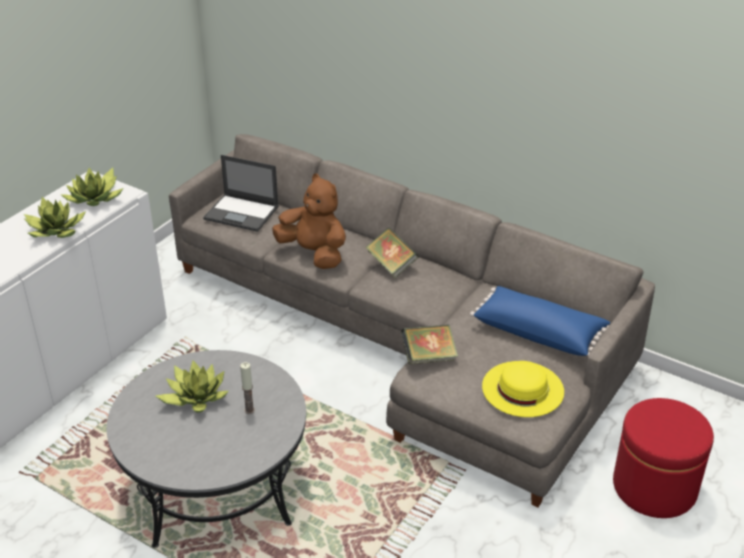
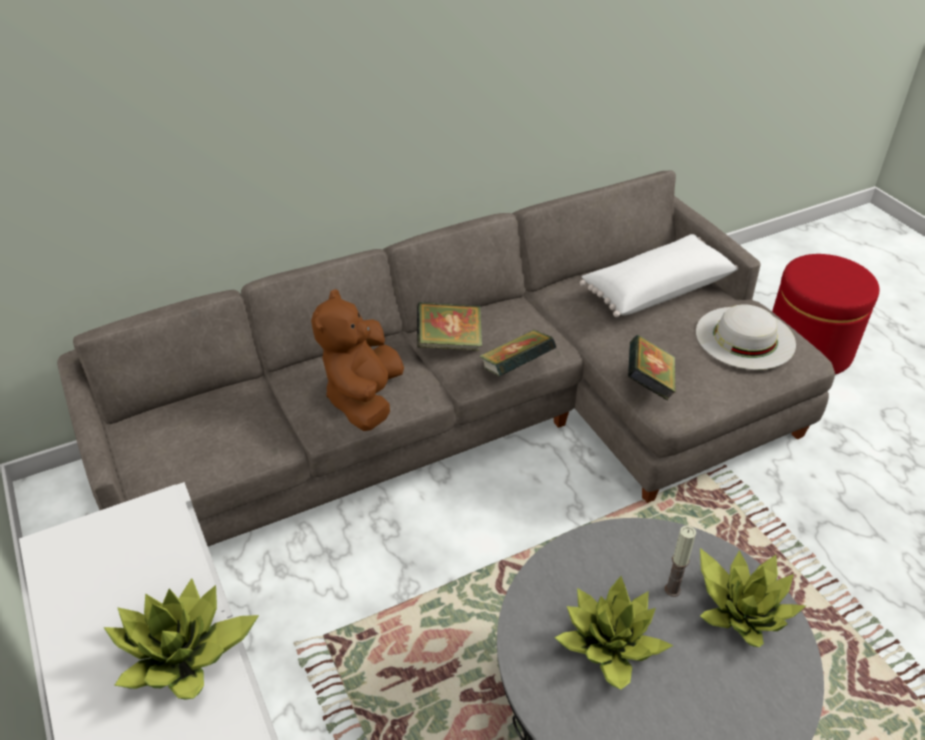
camera: 60 degrees left, 5 degrees up
potted plant [60,167,123,206] -> potted plant moved to [700,548,806,647]
laptop [203,155,279,232] -> none
brown plush toy [272,174,346,269] -> brown plush toy turned 60 degrees counterclockwise [311,289,404,431]
blue pillow [470,286,610,356] -> white pillow [580,234,738,317]
yellow hat [482,361,564,417] -> white hat [696,304,796,370]
none -> book [479,330,556,377]

